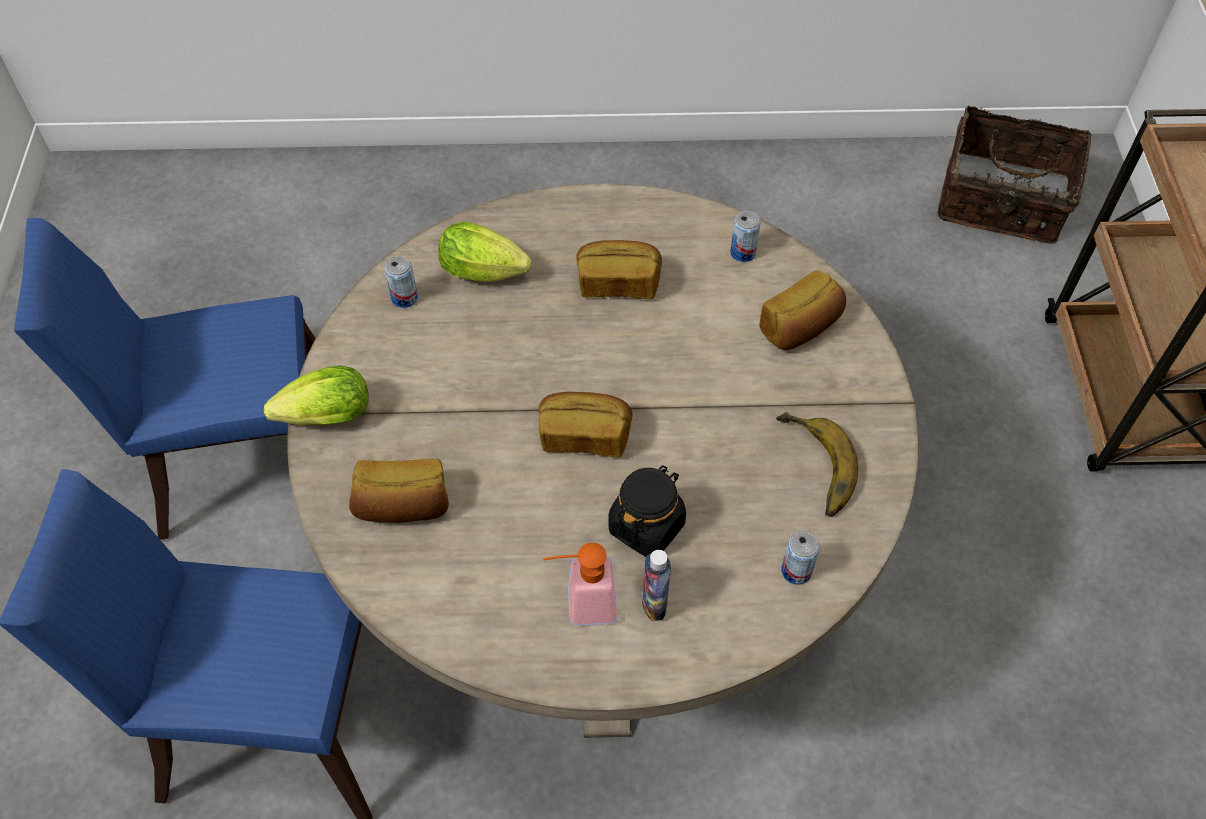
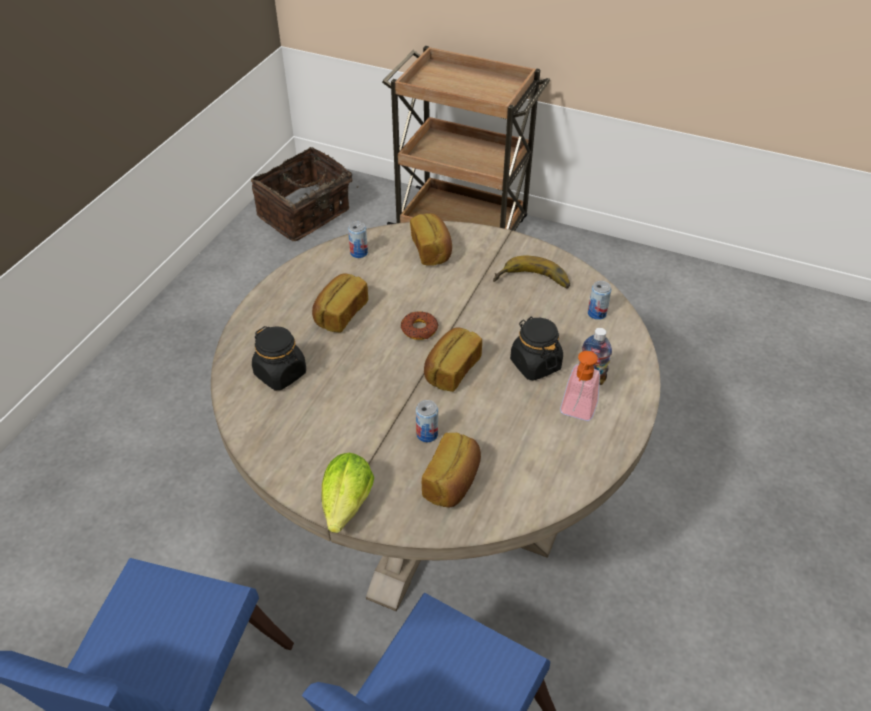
camera: 65 degrees left, 10 degrees down
can [385,256,418,308] -> can moved to [416,400,438,442]
lettuce [438,221,531,282] -> black jar [252,326,306,390]
none -> donut [401,311,438,340]

